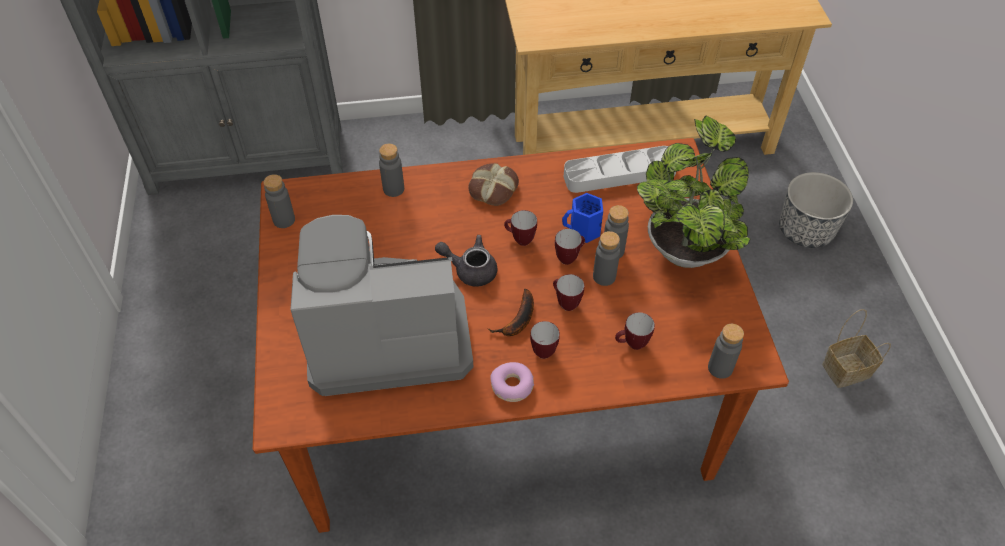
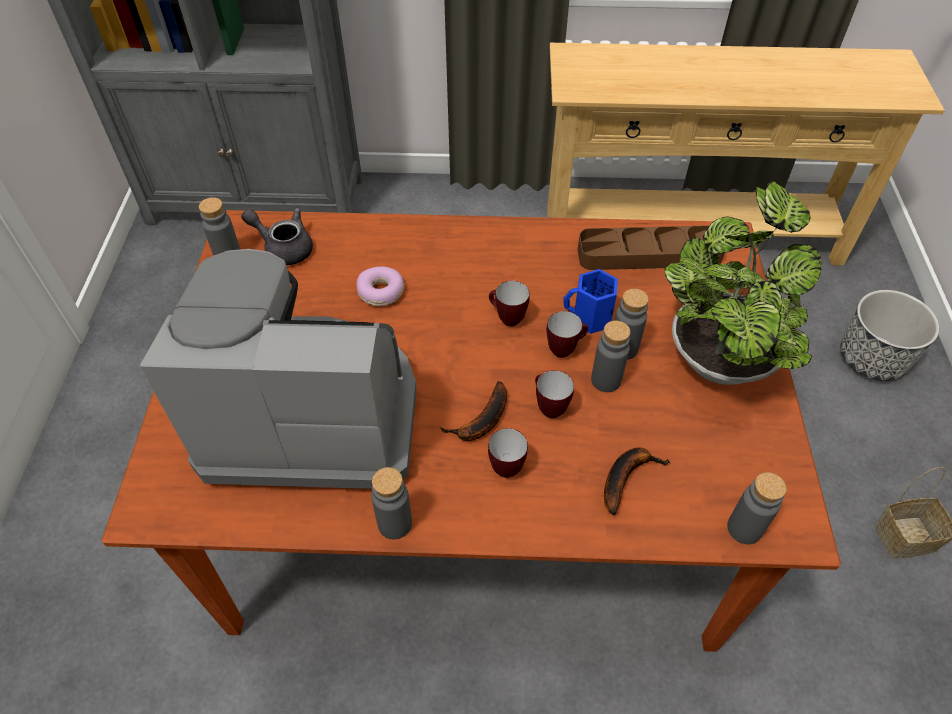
camera: 10 degrees right, 0 degrees up
grey bottle [379,143,404,197] -> grey bottle moved to [371,467,412,539]
grey teapot [435,235,497,286] -> grey teapot moved to [241,208,313,265]
bread [468,163,519,206] -> none
donut [490,362,534,402] -> donut moved to [357,266,405,306]
grey tray [564,146,676,193] -> brown tray [578,225,725,270]
mug [615,312,655,350] -> banana [604,448,671,515]

